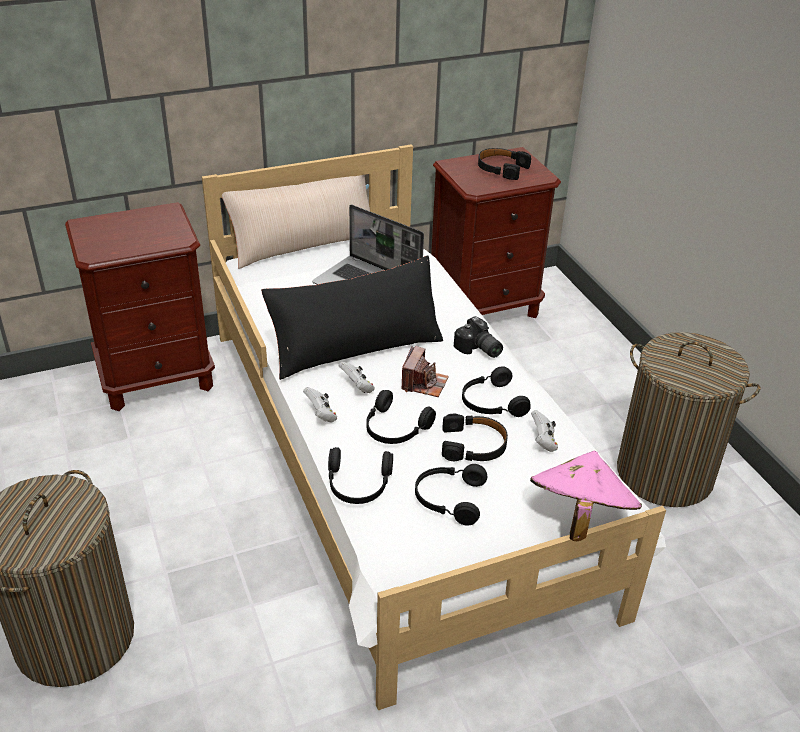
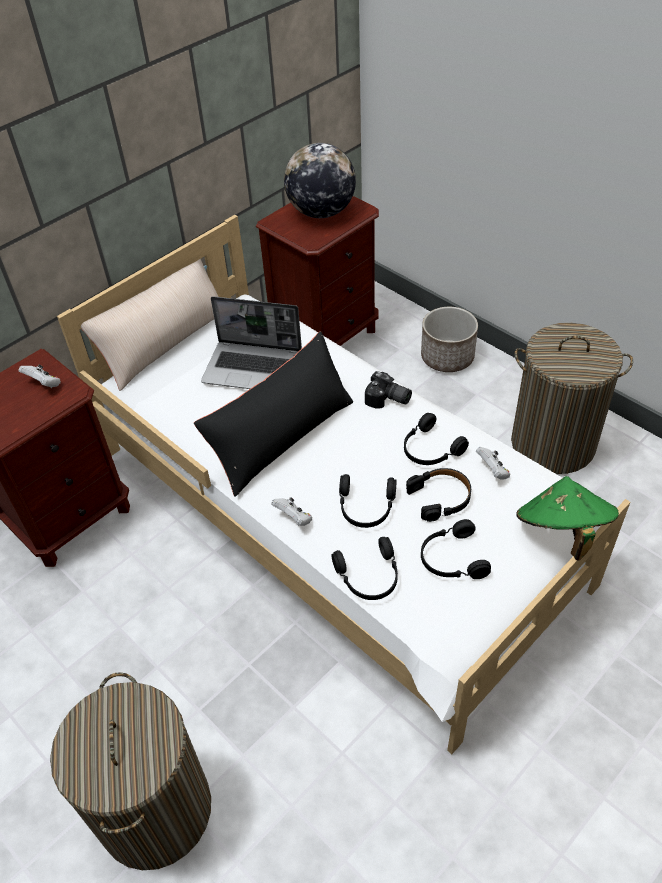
camera: 20 degrees left, 10 degrees up
white game controller [338,361,375,393] -> white game controller moved to [19,365,61,388]
camera [401,346,449,397] -> none
black headphones [478,148,531,180] -> globe [284,143,356,218]
pink hat [530,451,642,541] -> green hat [516,476,619,560]
none -> planter [421,307,478,372]

